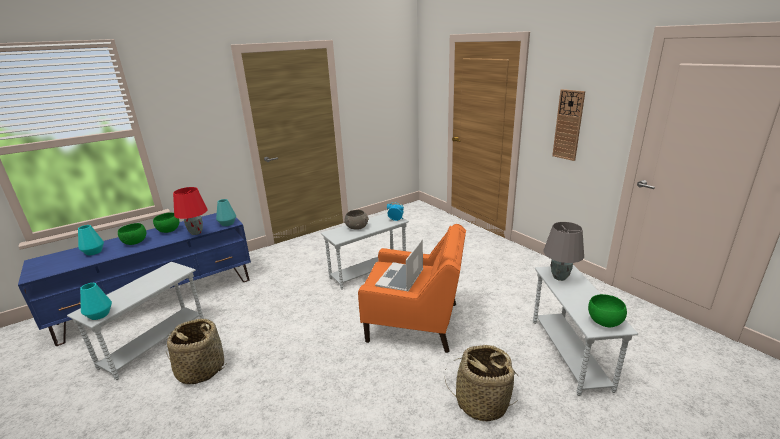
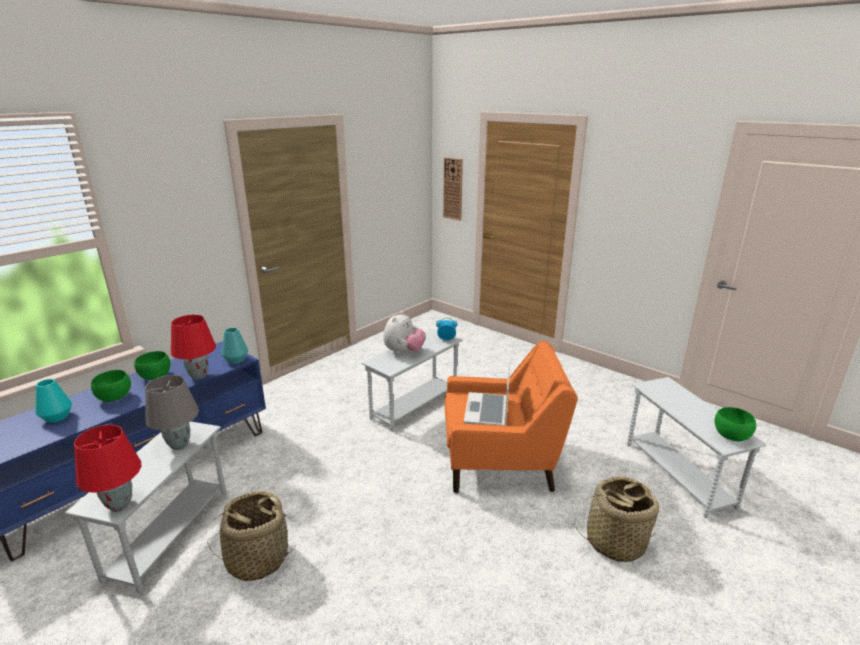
camera: 15 degrees left, 0 degrees up
turquoise vase [80,283,112,320] -> red table lamp [74,425,141,512]
grey bowl [344,210,369,230] -> plush toy [383,312,426,354]
grey table lamp [544,222,584,281] -> grey table lamp moved to [145,375,199,450]
wall clock [552,89,585,161] -> wall clock moved to [443,157,463,221]

